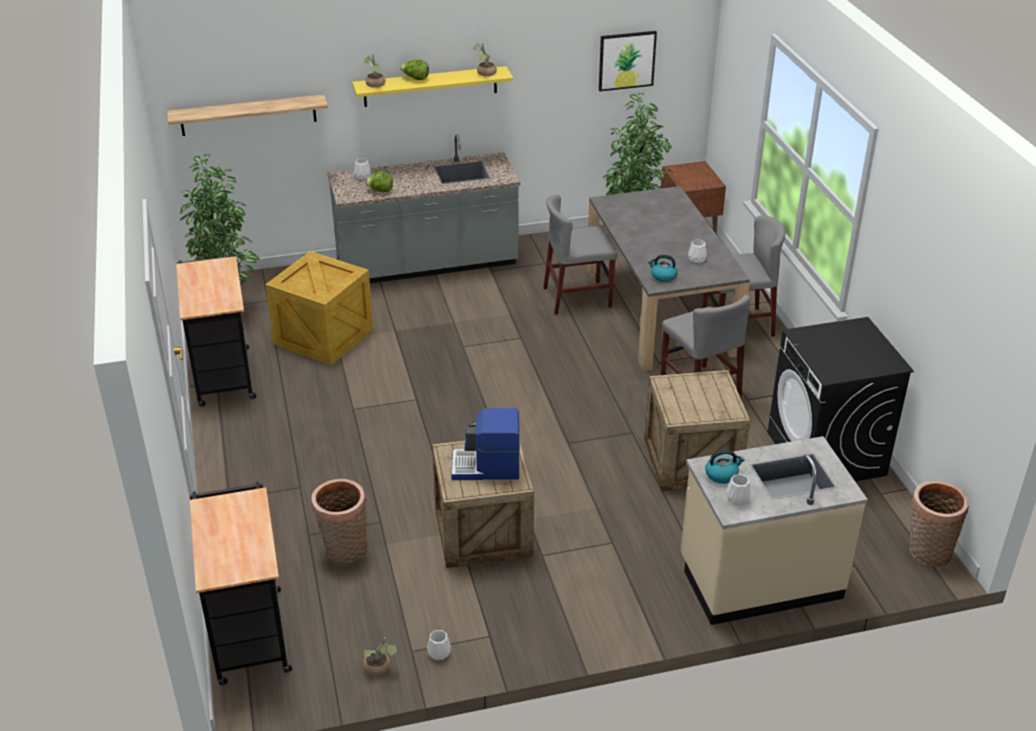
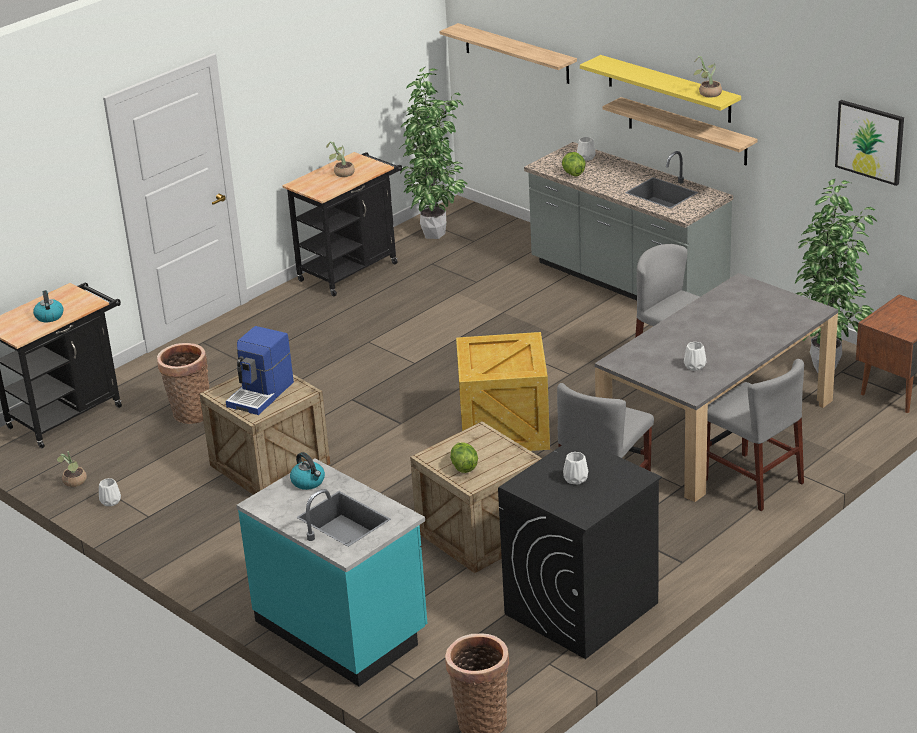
camera: 60 degrees right, 5 degrees down
crate [265,251,373,365] -> crate moved to [456,332,550,451]
potted plant [363,54,386,88] -> potted plant moved to [326,142,355,177]
lettuce [400,60,429,80] -> lettuce moved to [450,442,478,473]
coffee machine [451,408,520,480] -> coffee machine turned 120 degrees counterclockwise [226,326,294,415]
kettle [648,254,678,282] -> kettle moved to [33,290,63,322]
beige counter [681,436,868,625] -> turquoise counter [236,459,427,686]
white vase [726,474,751,506] -> white vase moved to [563,452,588,484]
none -> shelf [602,97,758,165]

